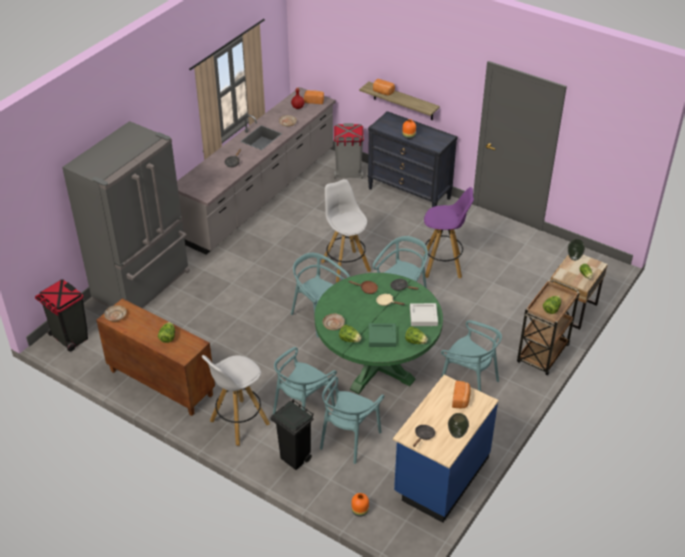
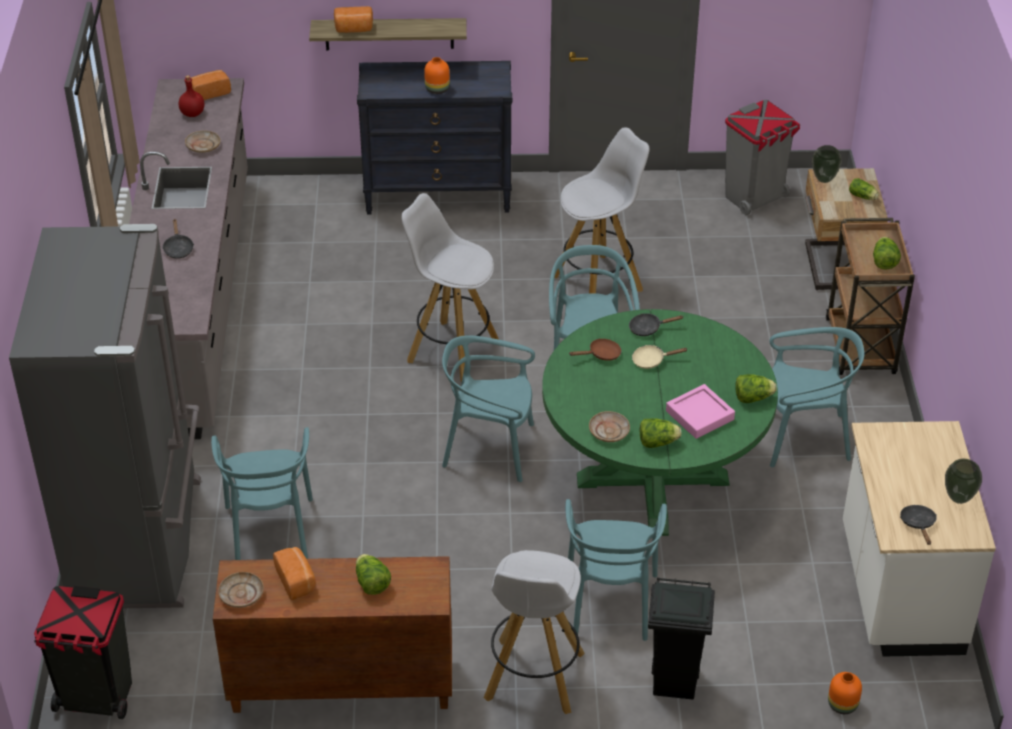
camera: 35 degrees left, 0 degrees up
turquoise chair [320,376,385,464] -> turquoise chair moved to [211,427,313,560]
grey trash can [334,123,364,179] -> grey trash can moved to [725,100,800,215]
green tray [369,323,396,347] -> pink tray [666,384,735,439]
blue counter [393,375,499,523] -> white counter [843,421,996,656]
grey tray [410,303,438,326] -> none
purple stool [424,187,474,279] -> white stool [555,127,650,293]
bread [452,381,471,409] -> bread moved to [273,547,316,600]

